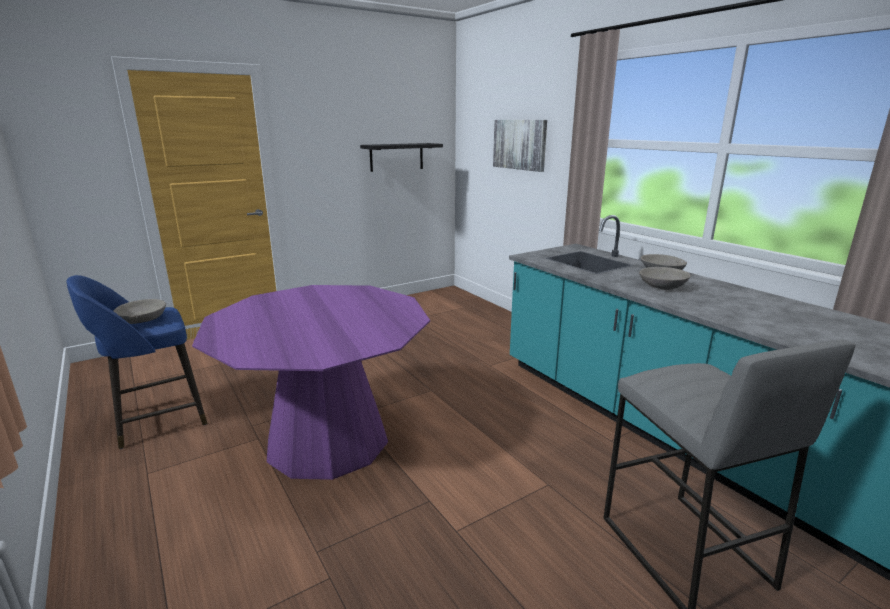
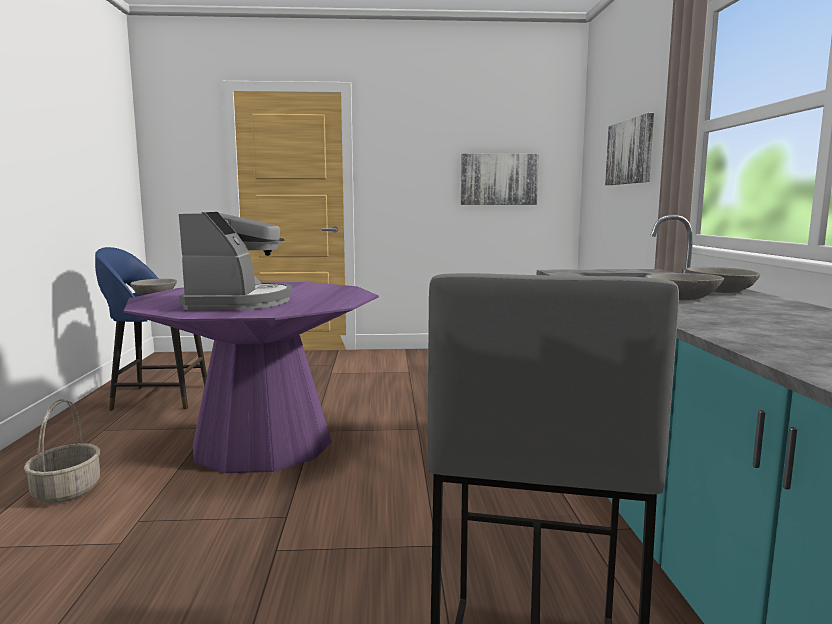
camera: 30 degrees right, 10 degrees down
black shelf [360,143,443,172] -> picture [461,154,539,205]
none -> basket [24,399,100,504]
none -> coffee machine [179,212,292,310]

